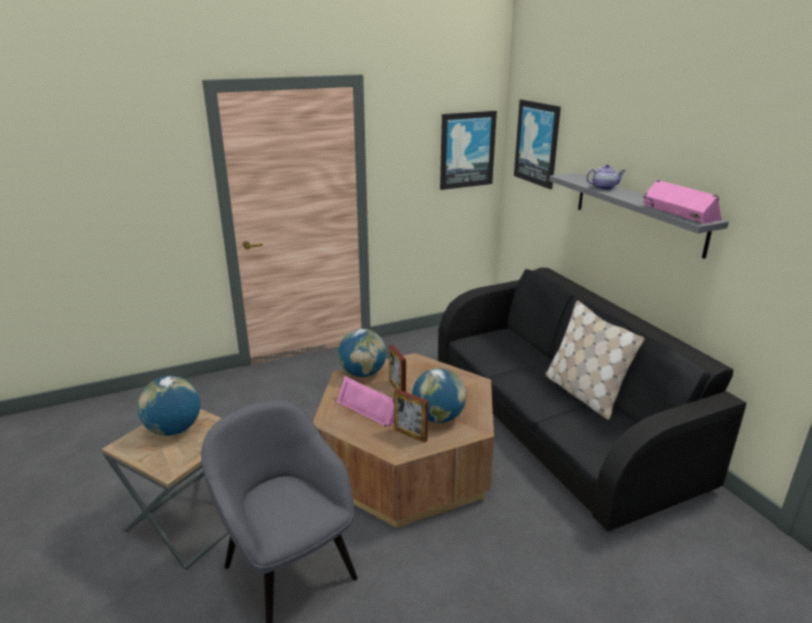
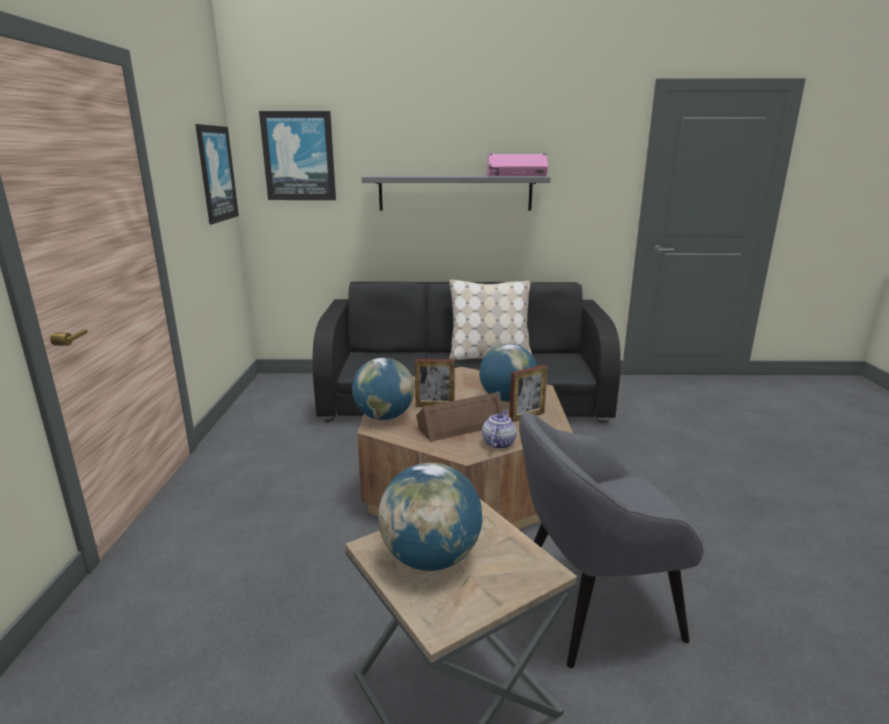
camera: 65 degrees left, 5 degrees down
pink speaker [337,375,394,428] -> brown speaker [416,391,503,442]
teapot [586,164,626,190] -> teapot moved to [482,410,517,449]

